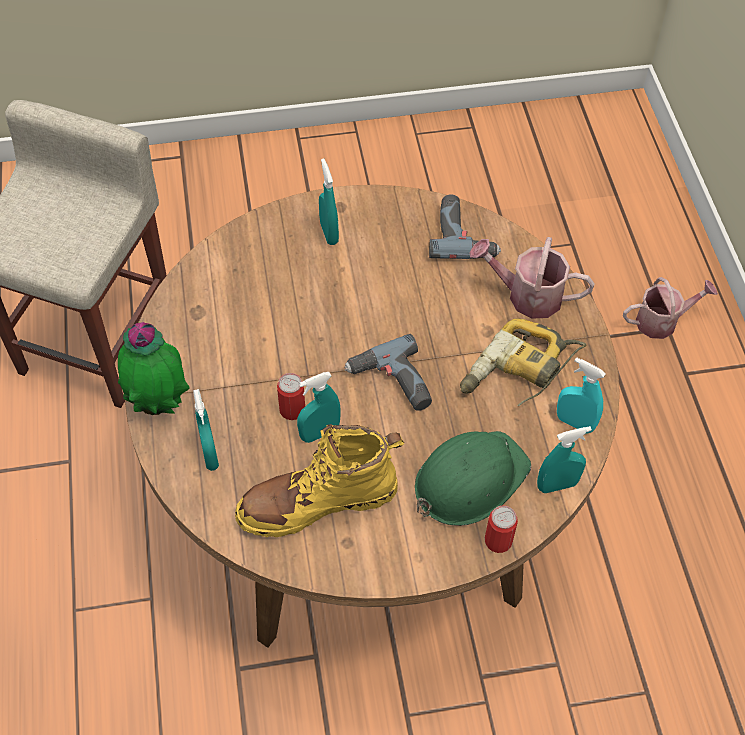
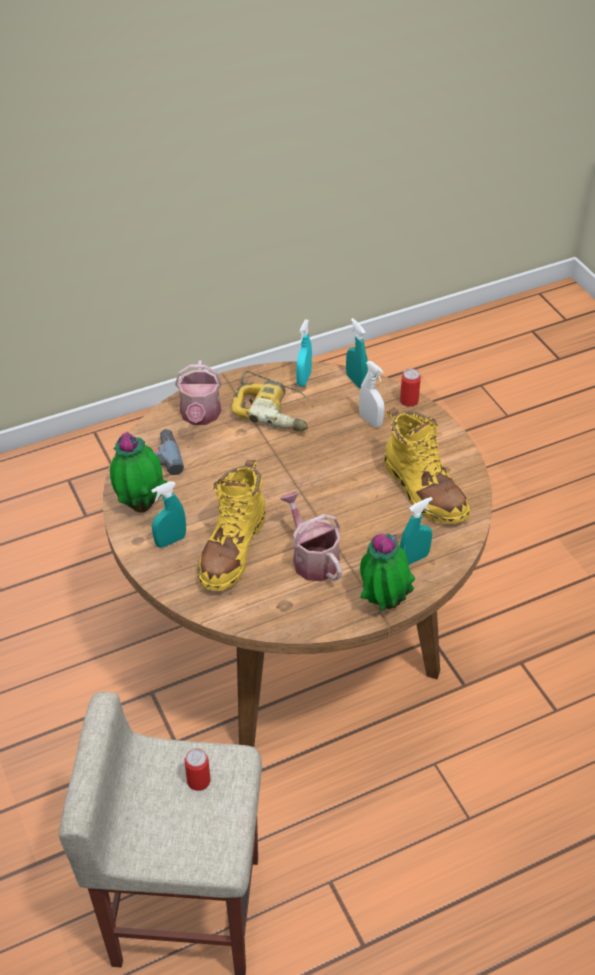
camera: 105 degrees left, 10 degrees down
can [277,373,305,420] -> can moved to [185,748,210,791]
turquoise spray bottle [297,372,341,443] -> none
power drill [344,334,432,411] -> none
green hard hat [415,431,531,526] -> white spray bottle [359,361,385,428]
watering can [623,277,718,339] -> watering can moved to [280,491,342,582]
none -> potted plant [110,432,167,512]
none -> yellow boot [197,460,266,591]

